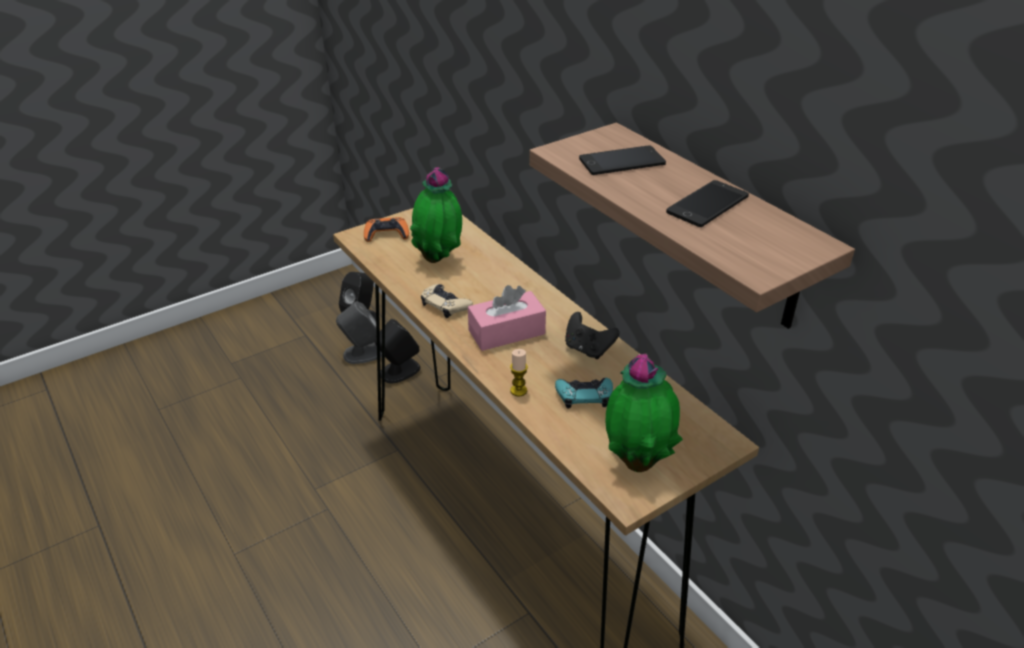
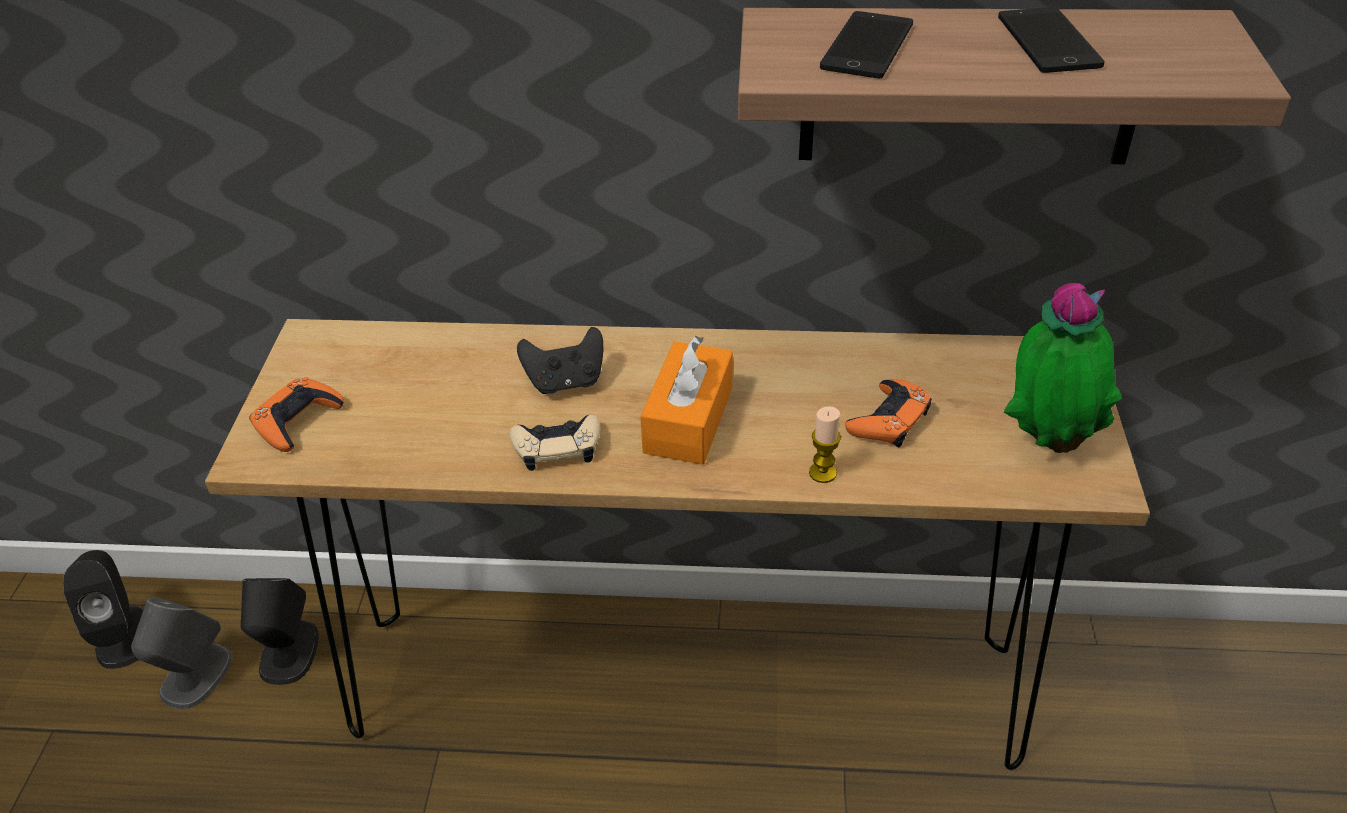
camera: 50 degrees left, 5 degrees up
potted plant [410,167,462,263] -> none
pink tissue box [468,285,546,351] -> orange tissue box [640,336,733,465]
turquoise game controller [555,377,613,409] -> orange game controller [845,379,932,447]
black game controller [565,312,619,359] -> black game controller moved to [517,327,603,394]

